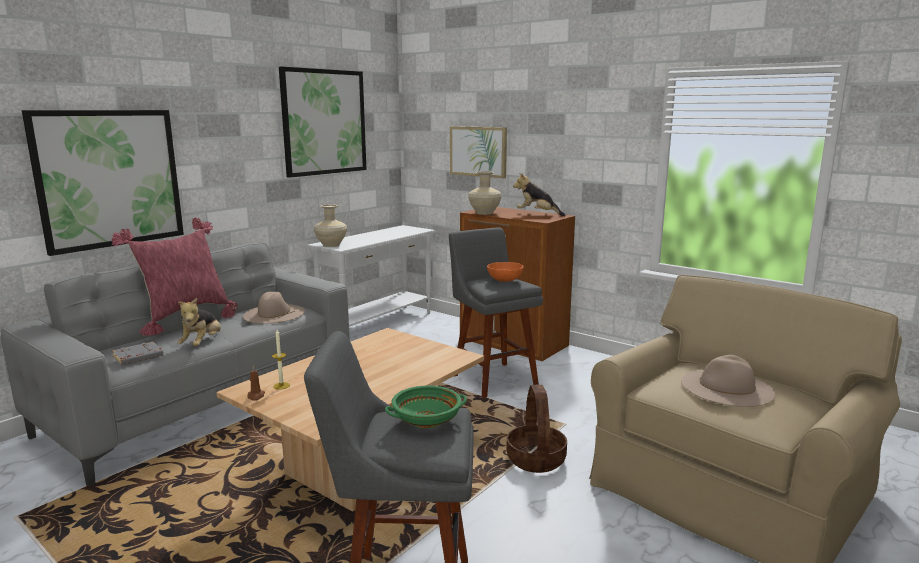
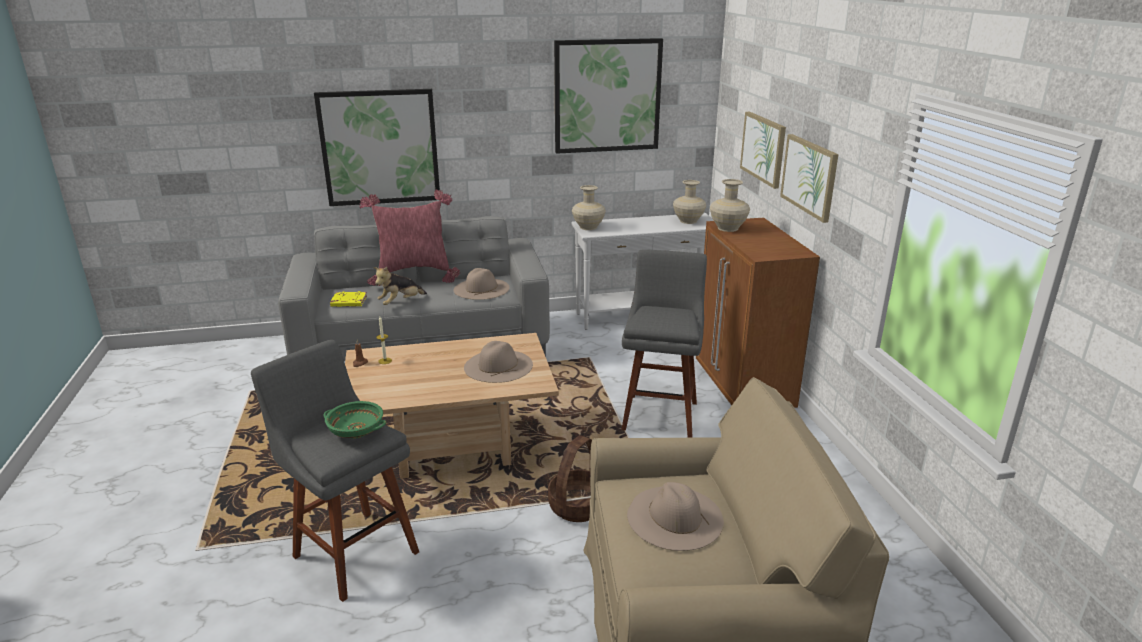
camera: 40 degrees right, 10 degrees up
grey book [112,341,163,365] -> yellow book [330,291,367,307]
orange bowl [487,262,524,282] -> none
plush toy [513,173,566,216] -> none
none -> beige hat [464,341,533,383]
none -> beige vase [673,180,706,224]
none -> picture [780,134,838,223]

